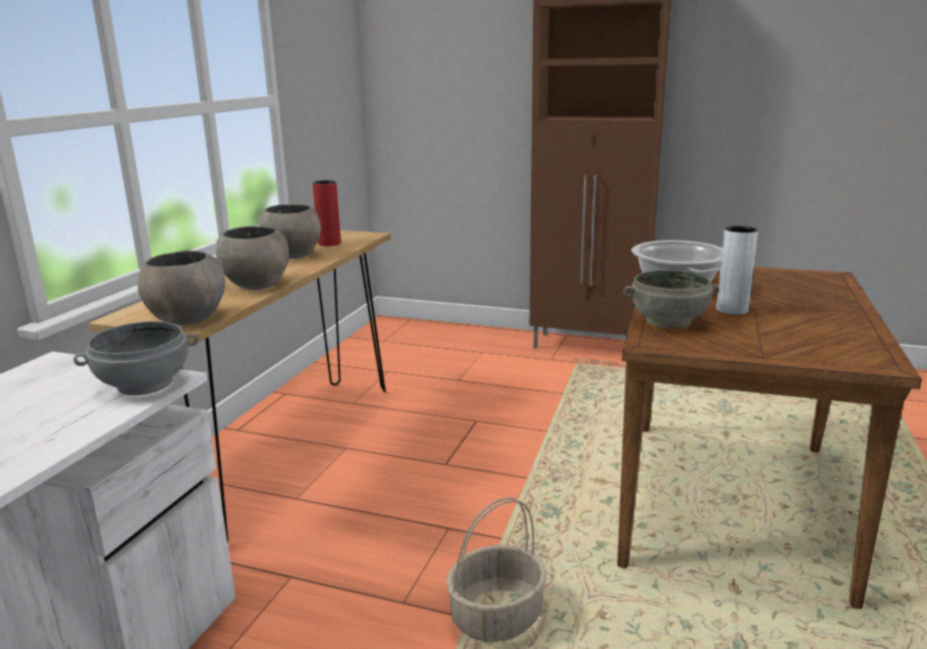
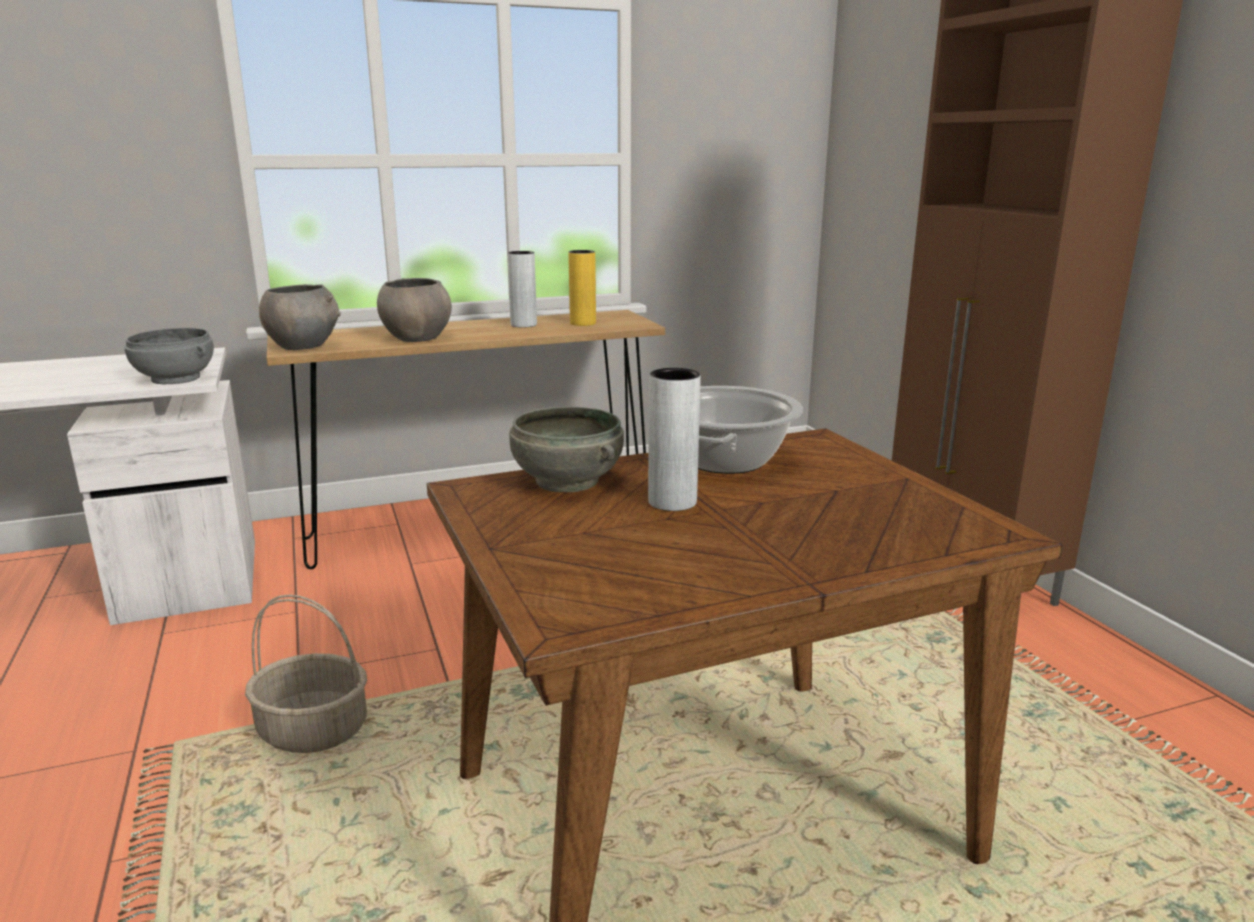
camera: 50 degrees right, 0 degrees up
grey bowl [258,204,321,259] -> grey vase [507,251,537,327]
red vase [313,180,341,246] -> yellow vase [568,250,596,326]

